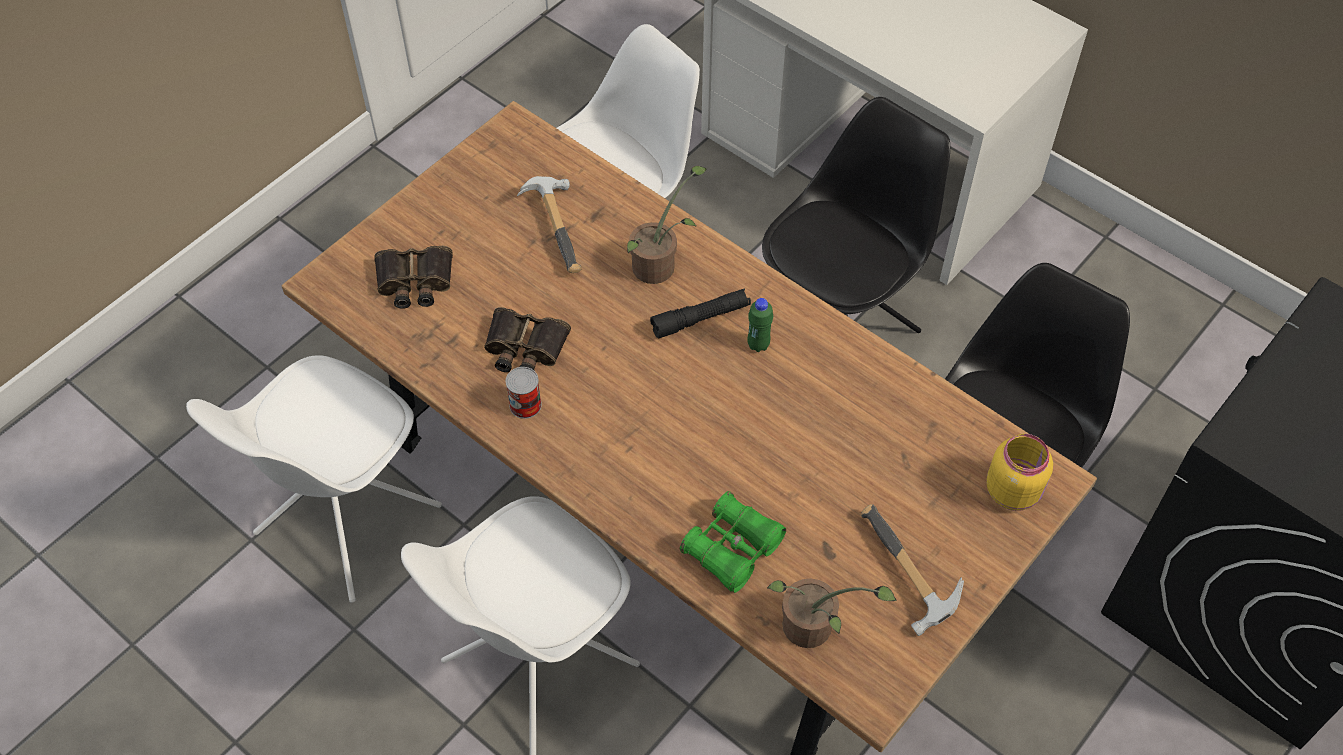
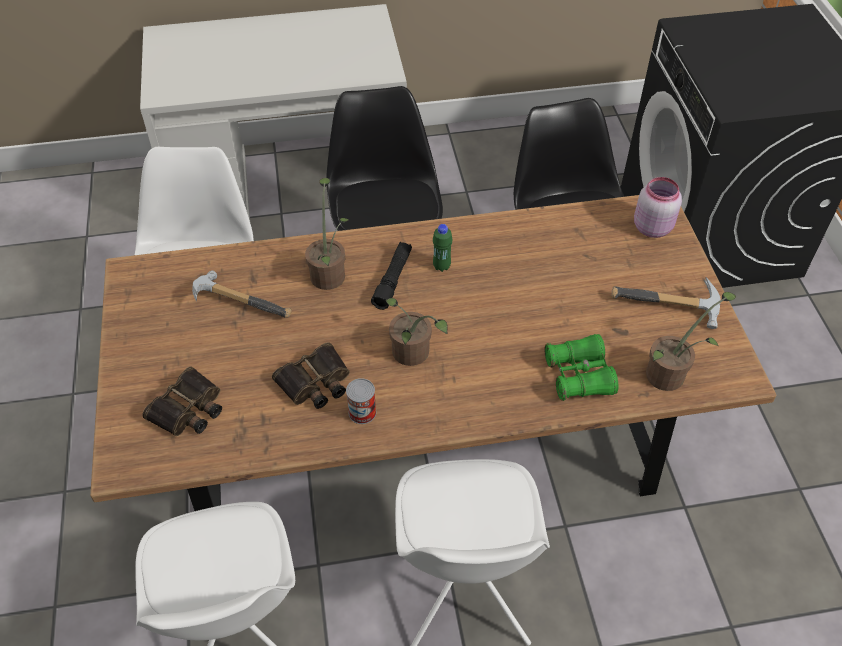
camera: 50 degrees left, 5 degrees down
yellow jar [986,434,1053,511] -> pink jar [634,177,682,238]
none -> potted plant [385,298,448,366]

